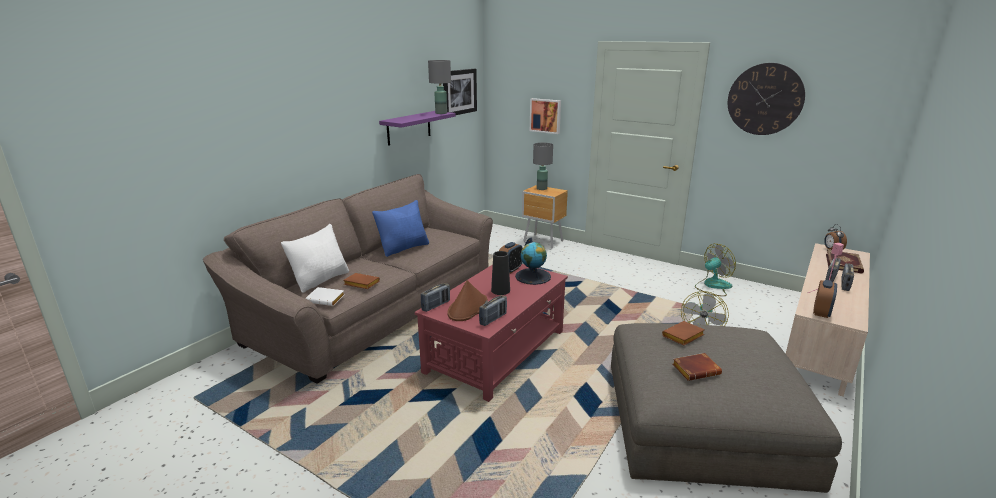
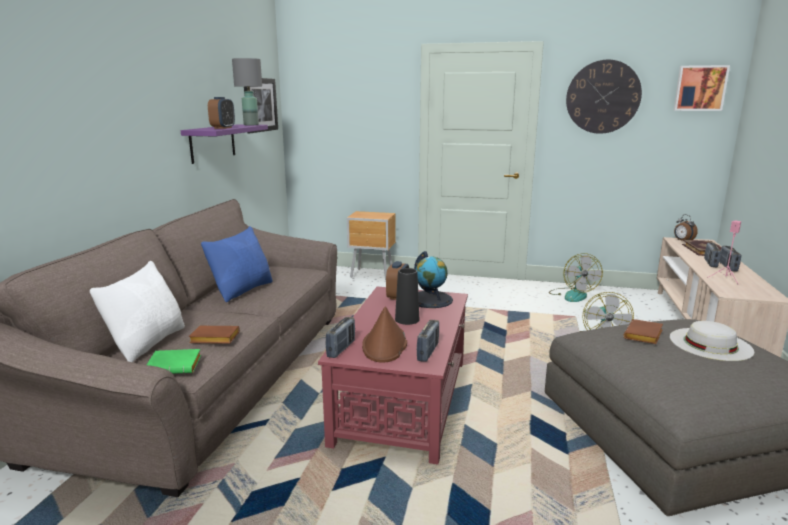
camera: 20 degrees left, 5 degrees down
white book [306,287,344,306] -> green book [147,349,201,374]
picture [530,98,561,134] -> picture moved to [674,65,730,111]
grey table lamp [533,143,553,190] -> none
brown book [672,353,722,381] -> none
fan [695,244,736,296] -> fan turned 135 degrees clockwise [549,253,603,302]
alarm clock [813,280,837,318] -> alarm clock moved to [208,97,235,129]
none -> white hat [670,321,754,361]

